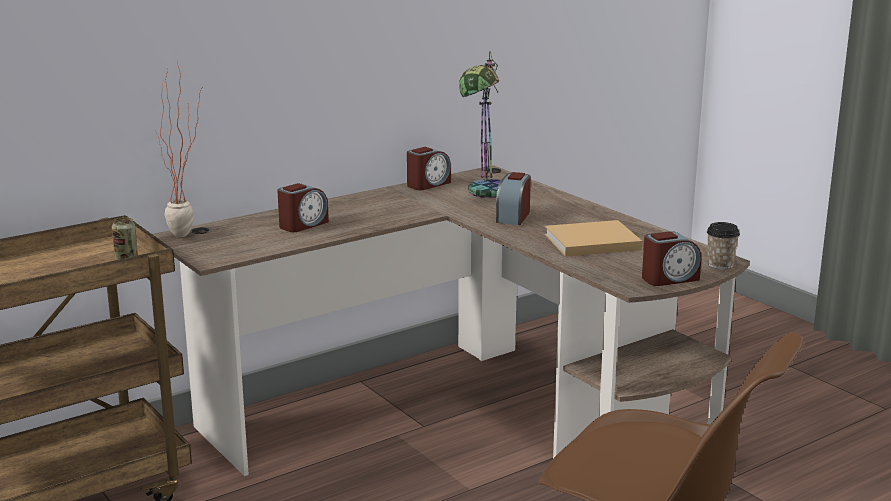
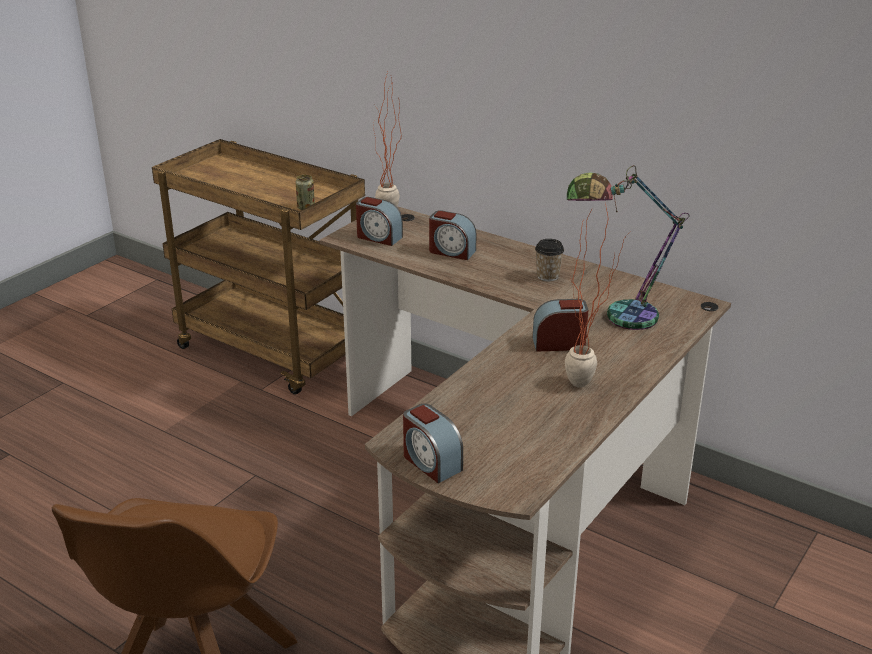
camera: 70 degrees right, 10 degrees up
alarm clock [407,147,451,190] -> alarm clock moved to [356,197,403,246]
beige book [545,220,642,257] -> none
cup [707,222,740,269] -> cup moved to [535,239,564,281]
none -> potted plant [565,202,630,387]

